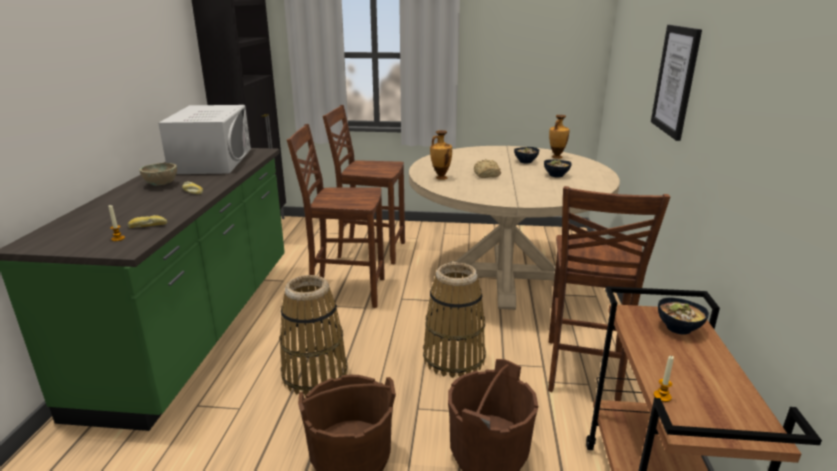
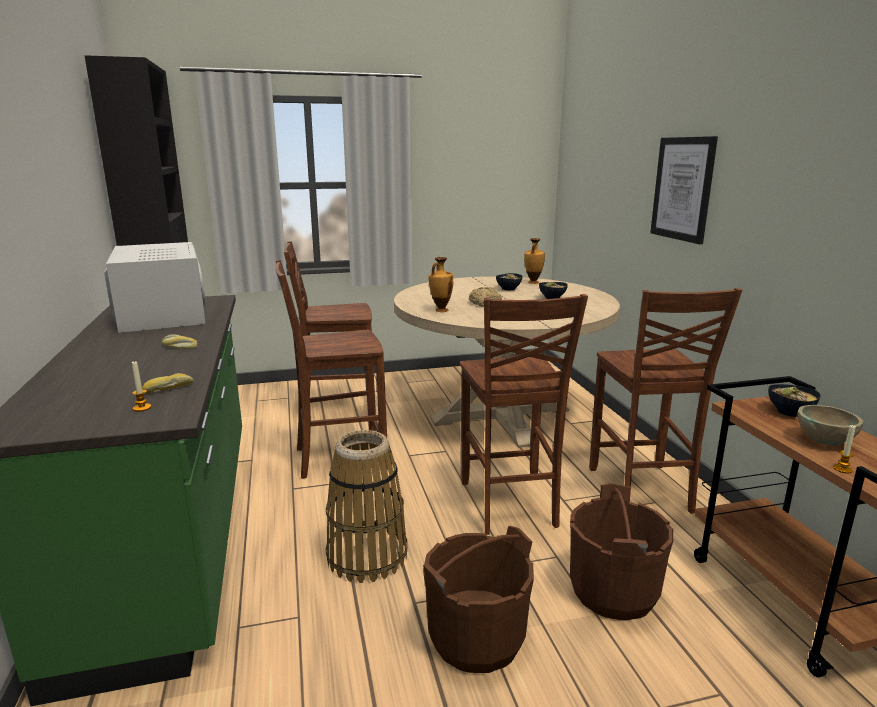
camera: 20 degrees left, 5 degrees down
beige bowl [139,163,177,186] -> beige bowl moved to [797,405,864,445]
basket [423,262,486,378] -> brown chair [460,294,588,535]

